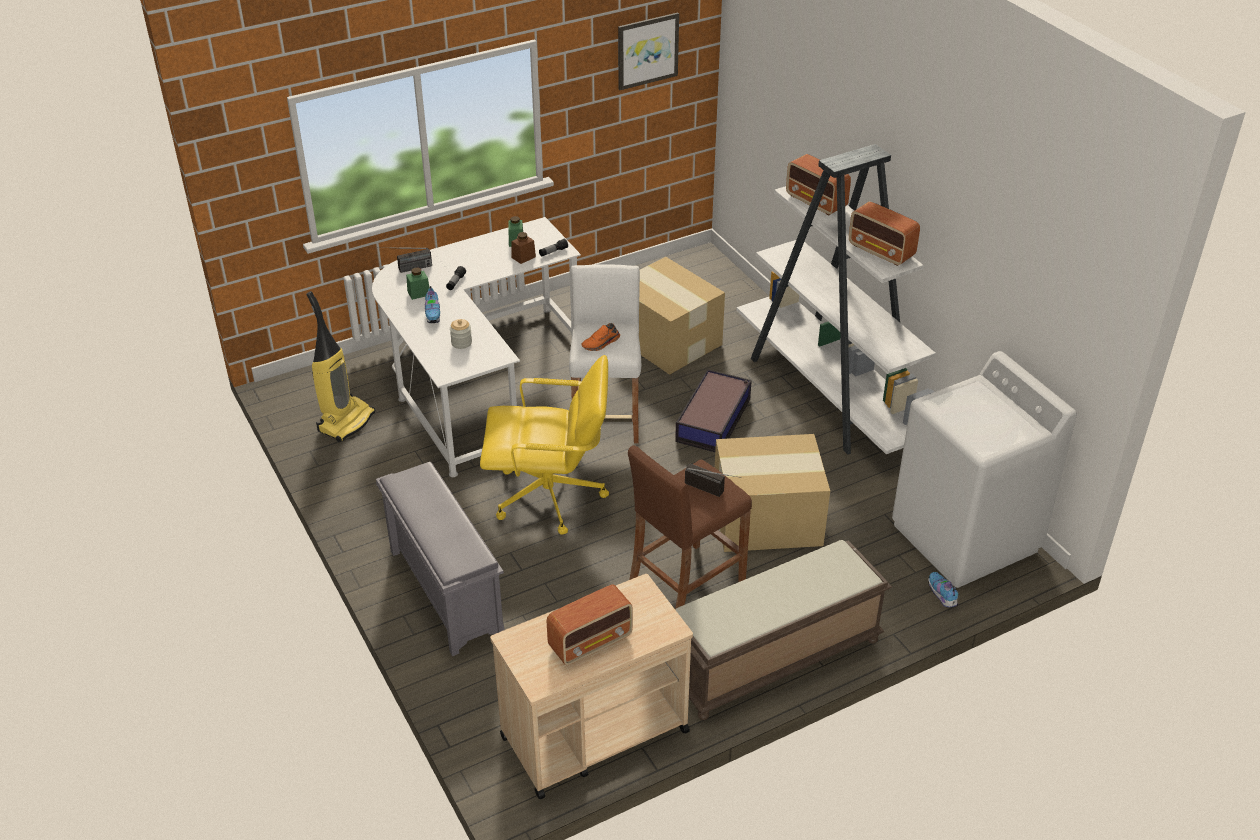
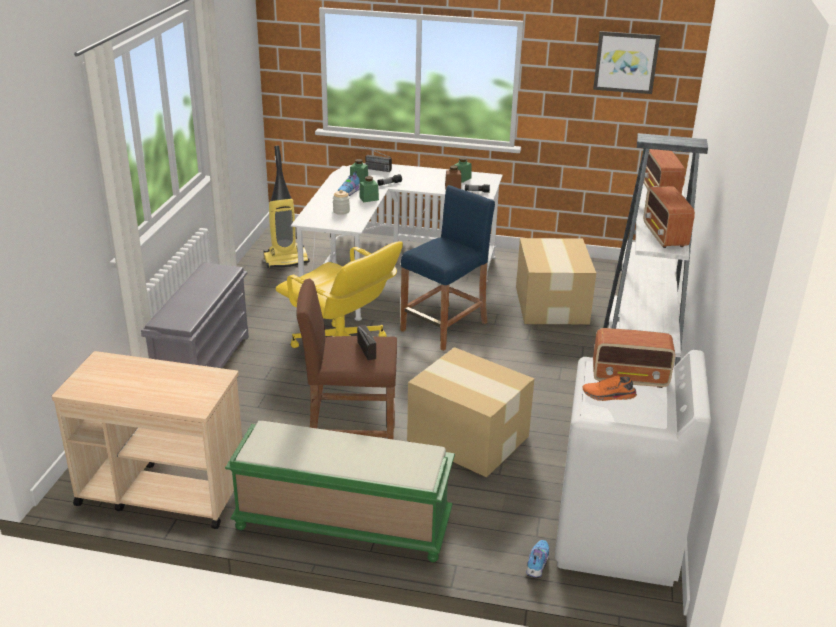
camera: 40 degrees right, 10 degrees down
radio [547,584,633,665] -> radio moved to [593,328,675,388]
white stool [569,264,641,443] -> blue stool [400,185,495,351]
orange shoe [581,323,620,351] -> orange shoe moved to [582,375,637,401]
storage box [675,369,752,452] -> none
brown bench [675,540,892,720] -> green bench [225,421,455,562]
none -> green jar [359,176,379,202]

